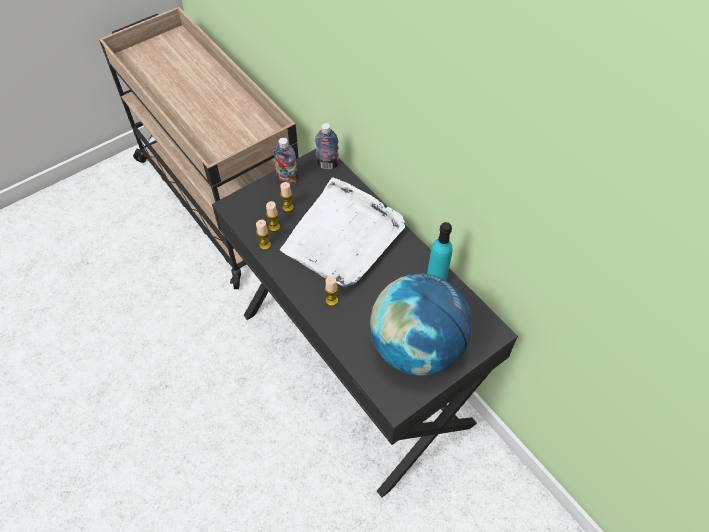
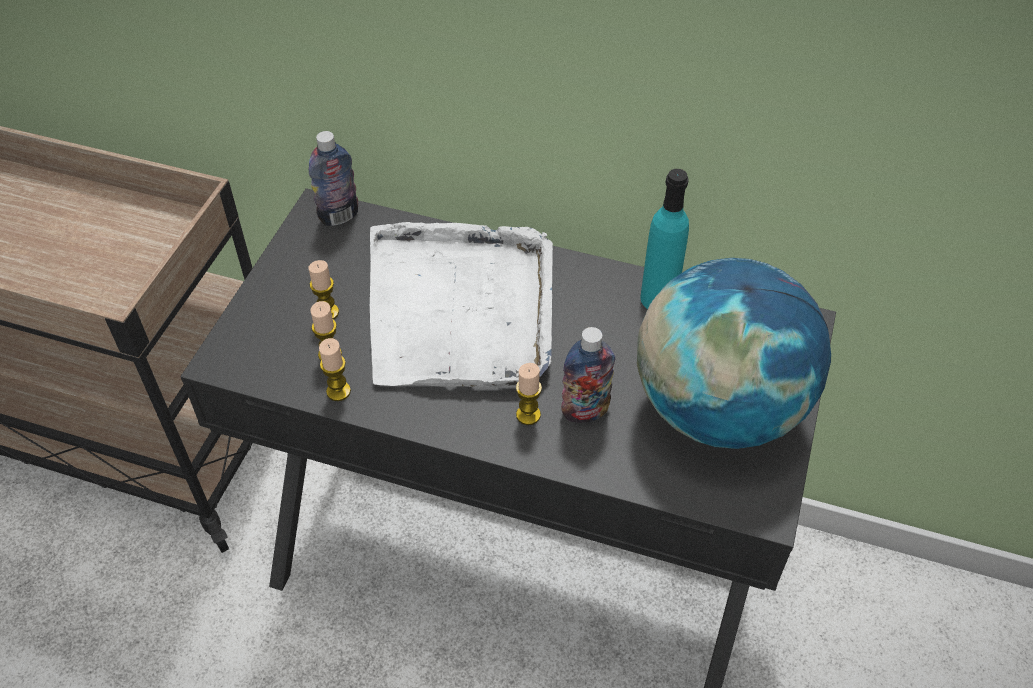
camera: 35 degrees left, 5 degrees down
bottle [273,138,298,184] -> bottle moved to [561,327,615,423]

